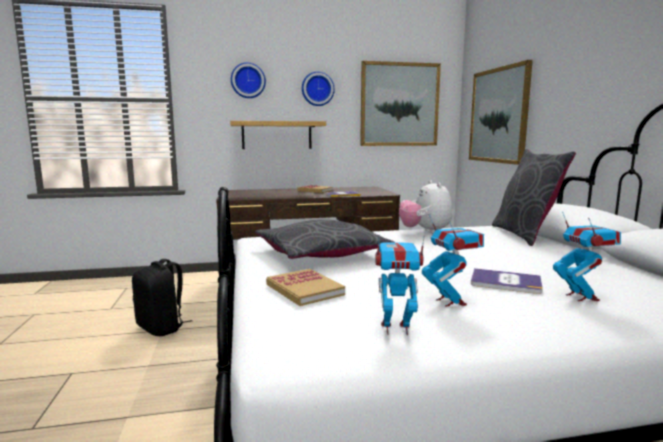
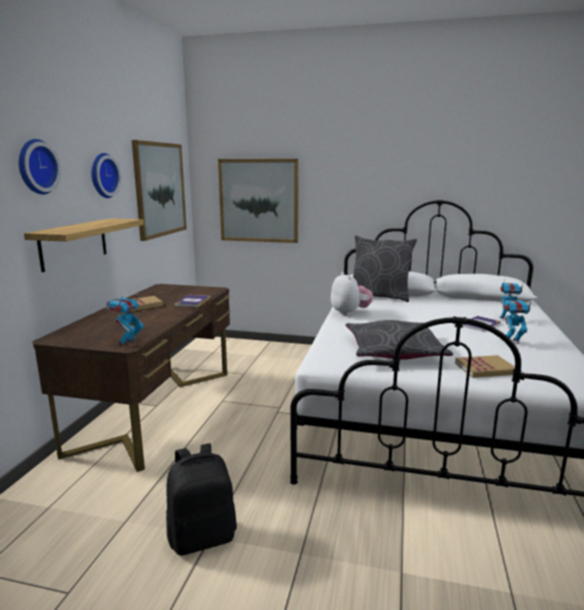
camera: 65 degrees left, 5 degrees up
toy robot [375,235,425,335] -> toy robot moved to [106,291,144,346]
plush toy [399,180,453,234] -> plush toy turned 120 degrees counterclockwise [331,272,373,316]

